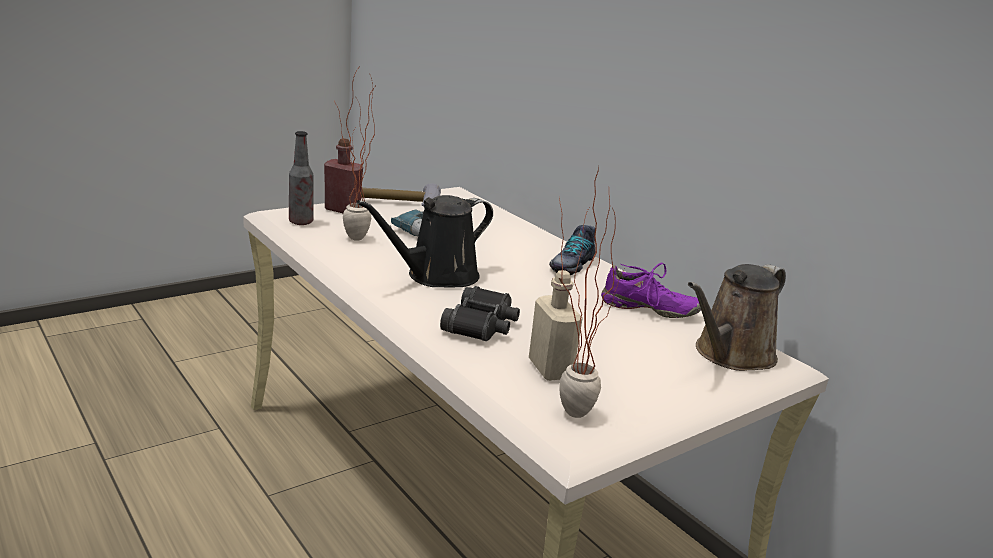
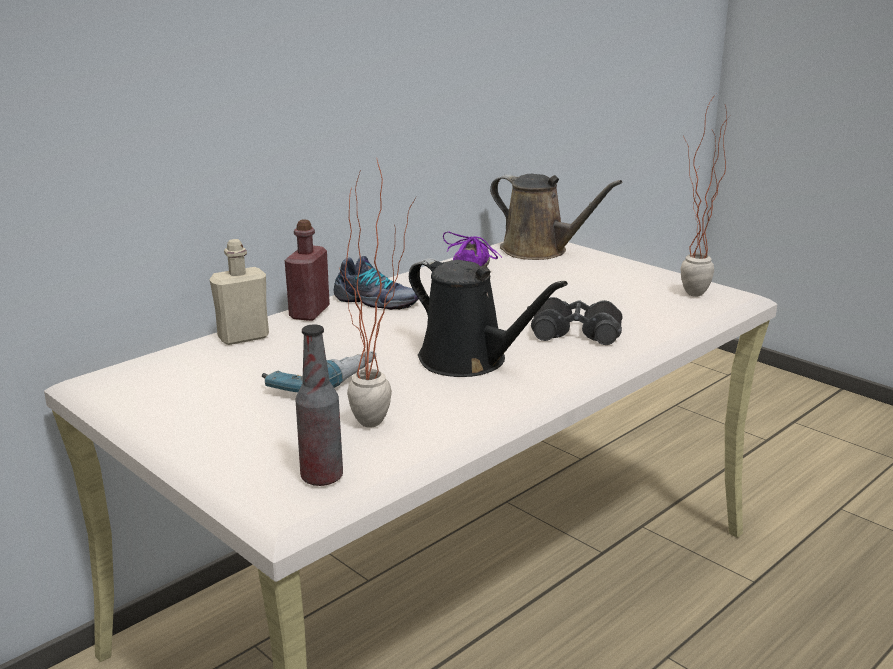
camera: 95 degrees left, 0 degrees up
red bottle [324,138,363,213] -> red bottle moved to [285,219,330,321]
hammer [361,183,441,207] -> none
beige bottle [529,270,583,381] -> beige bottle moved to [210,239,269,345]

